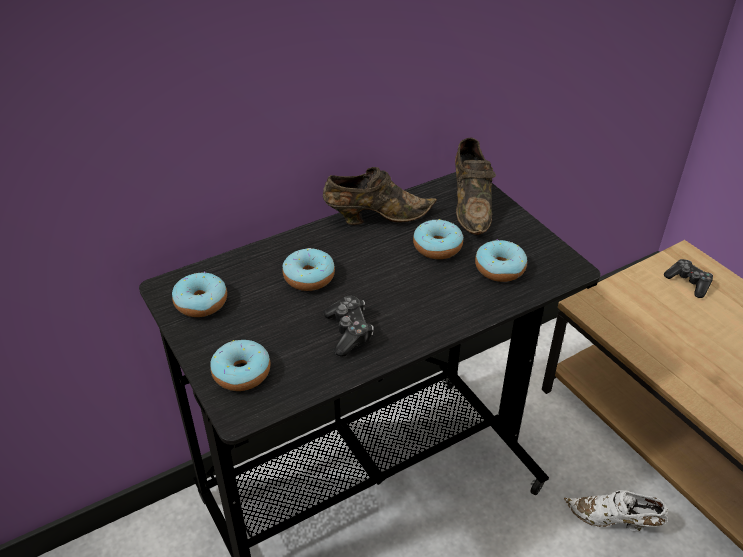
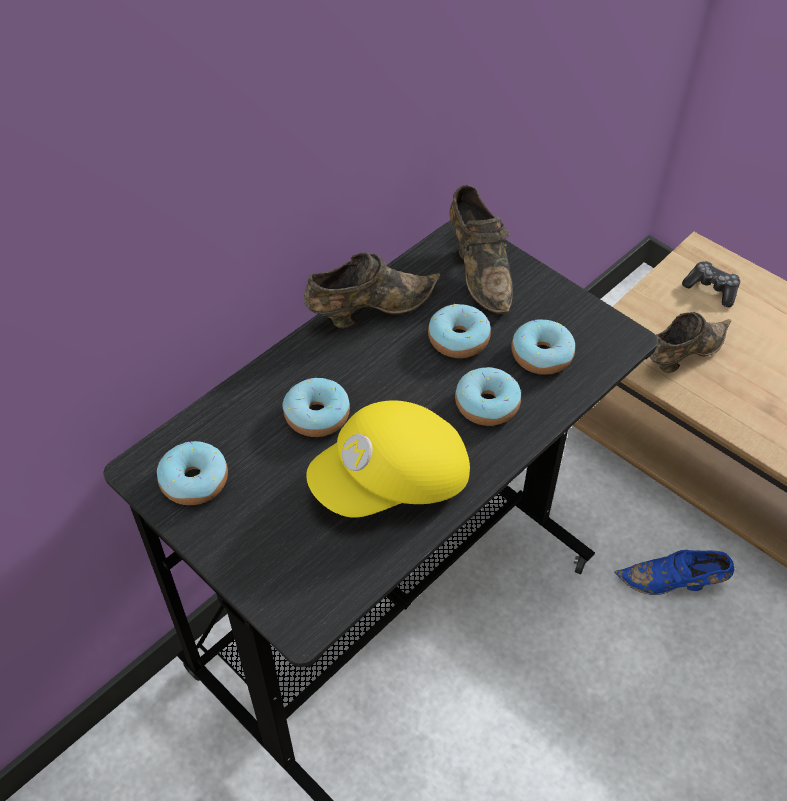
camera: 15 degrees left, 10 degrees up
donut [210,340,270,391] -> donut moved to [455,367,521,426]
game controller [324,296,374,356] -> yellow cap [306,400,470,518]
white shoe [564,490,668,532] -> blue shoe [614,550,734,595]
none -> brown shoe [650,312,731,373]

